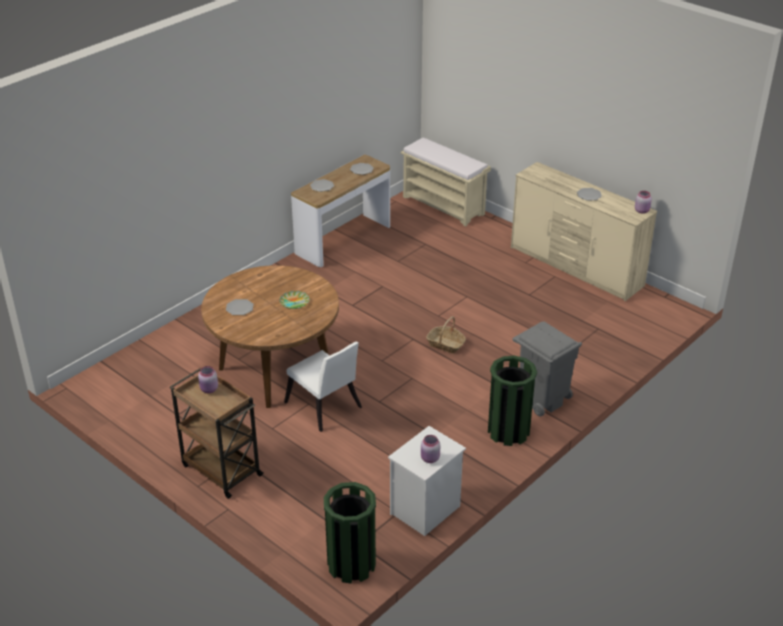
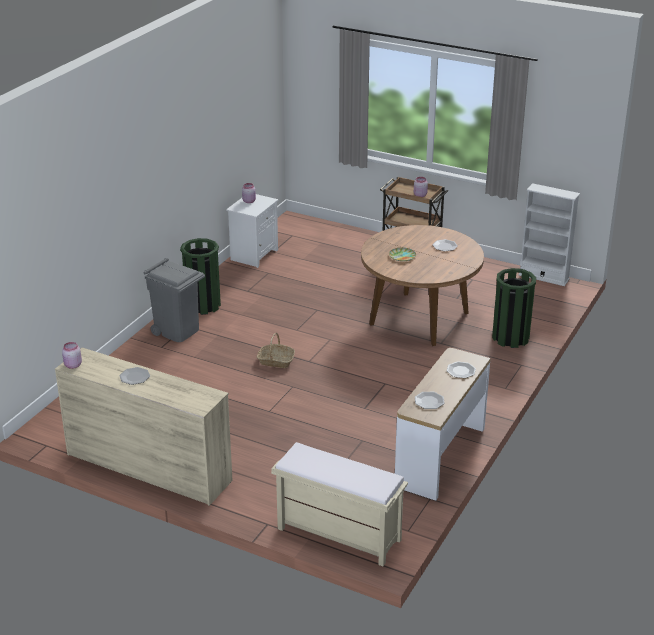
camera: 165 degrees right, 5 degrees down
white chair [284,342,362,432] -> none
green trash can [324,482,376,584] -> green trash can moved to [492,268,536,348]
none -> white bookcase [519,183,580,286]

